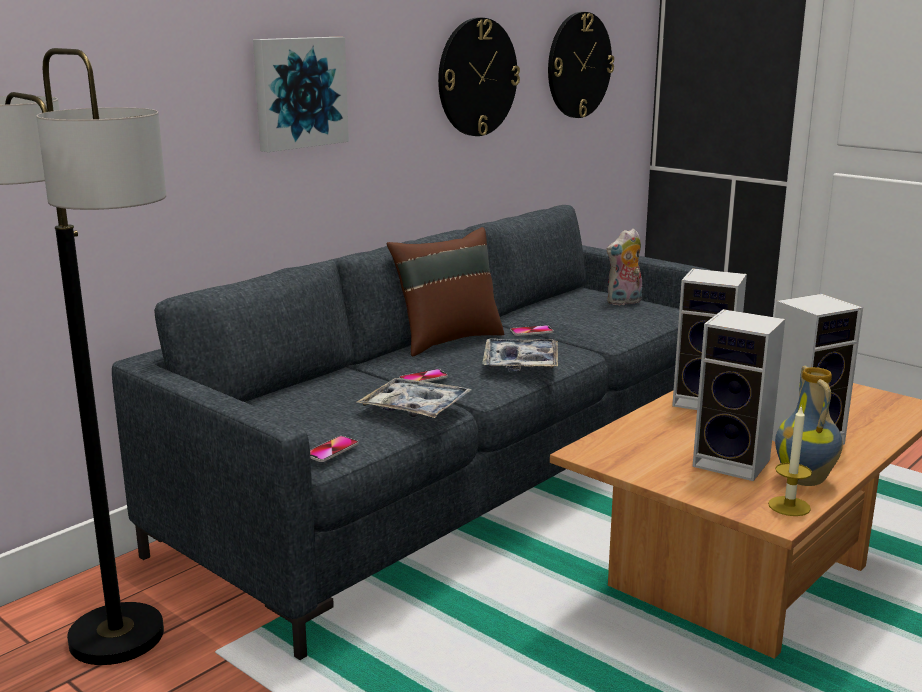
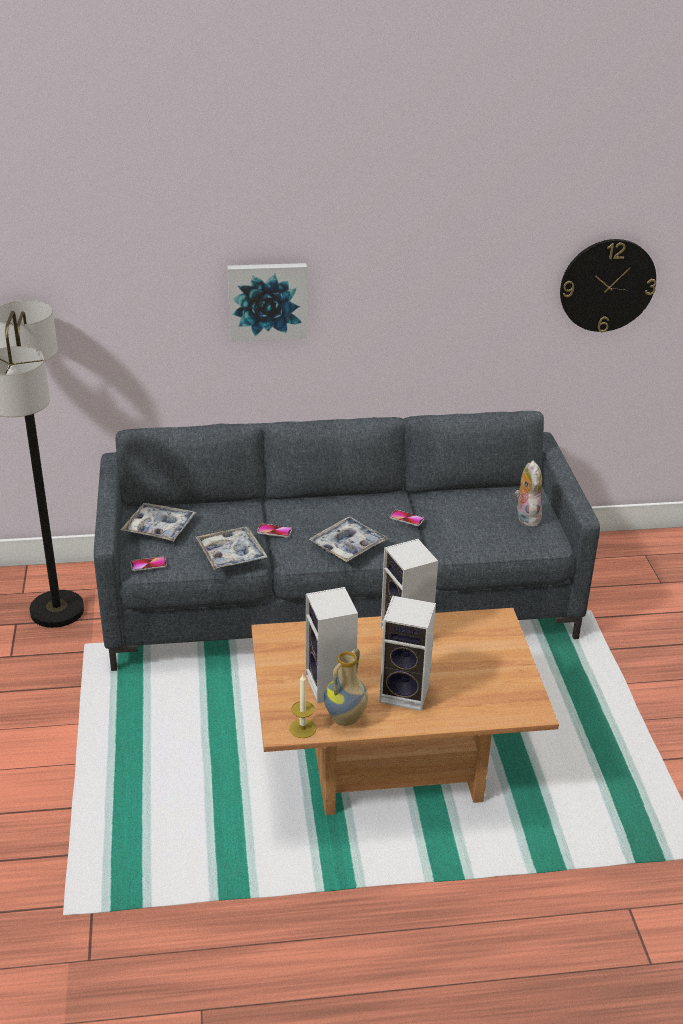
camera: 40 degrees right, 15 degrees up
brown pillow [386,227,504,357] -> none
wall clock [438,18,520,136] -> none
plush toy [606,228,642,305] -> plush toy turned 75 degrees clockwise [515,461,542,527]
none -> tray [121,503,196,541]

